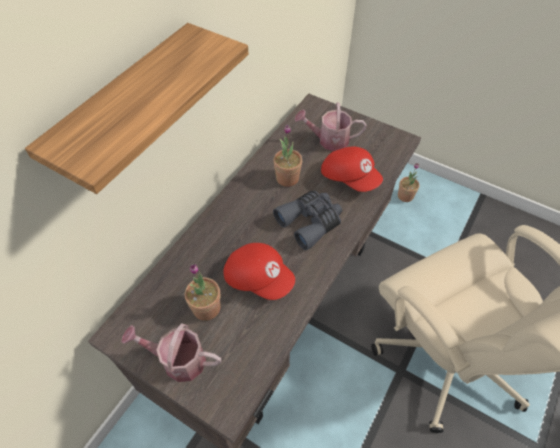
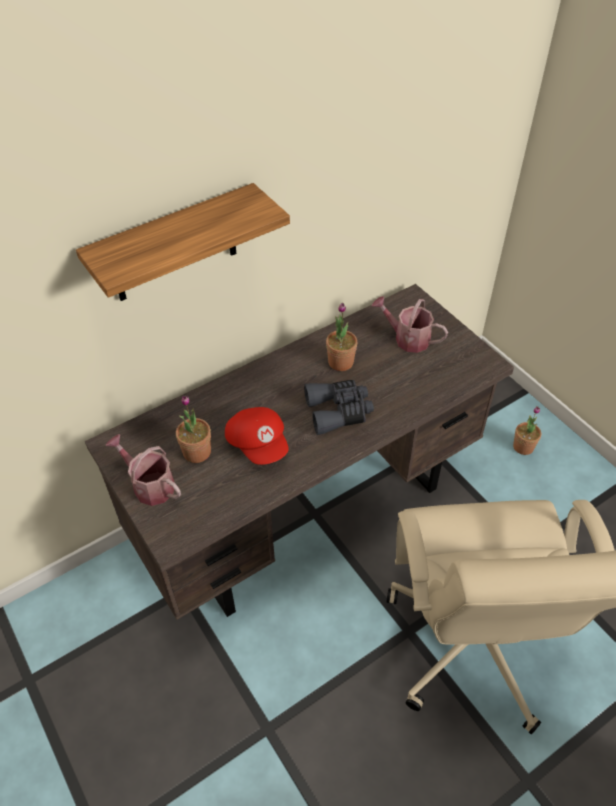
camera: 25 degrees right, 5 degrees down
red cap [321,147,383,192] -> none

